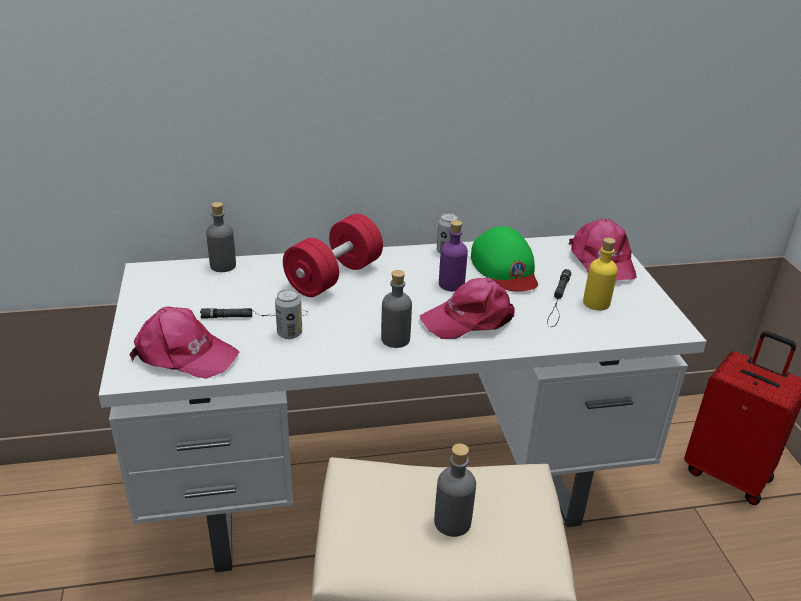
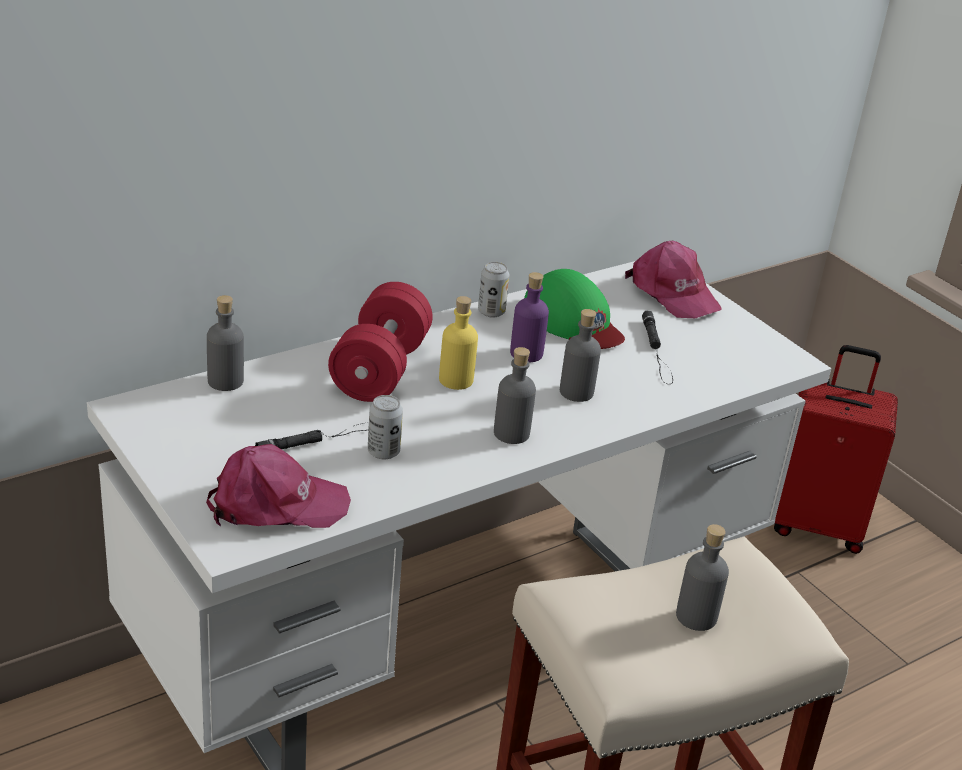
camera: 25 degrees left, 0 degrees up
pink cap [420,277,515,339] -> grey bottle [560,309,601,402]
yellow bottle [583,238,618,310] -> yellow bottle moved to [439,296,478,390]

